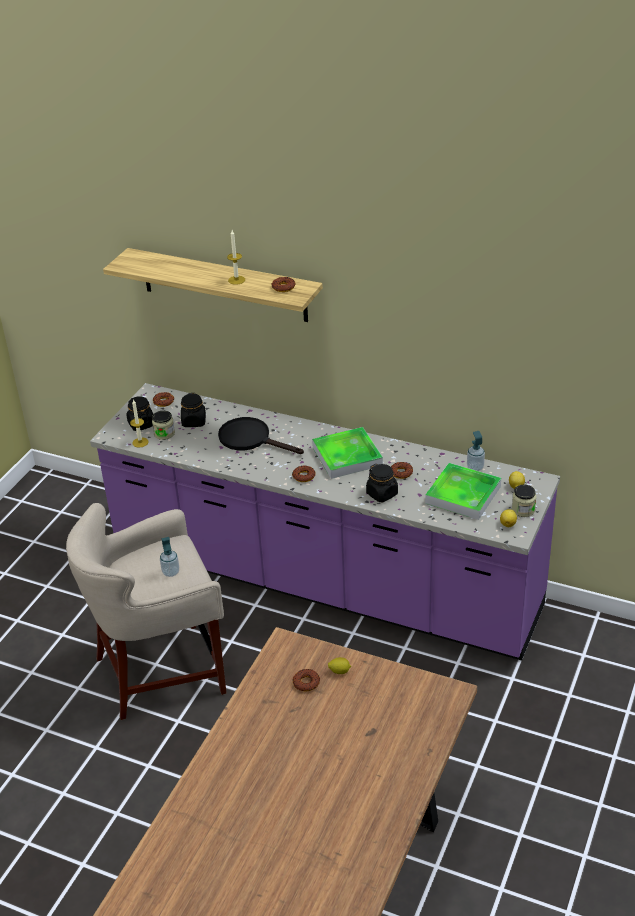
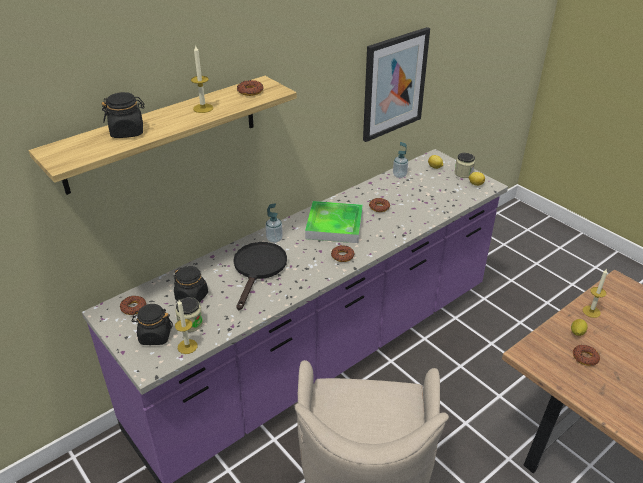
camera: 65 degrees left, 0 degrees up
soap dispenser [160,537,179,577] -> soap dispenser moved to [265,203,283,243]
black frying pan [218,417,304,454] -> black frying pan turned 135 degrees clockwise [233,242,287,310]
black jar [366,464,398,502] -> black jar moved to [101,92,145,138]
tray [425,463,501,520] -> none
none -> picture [363,27,430,142]
none -> candle [582,269,608,318]

